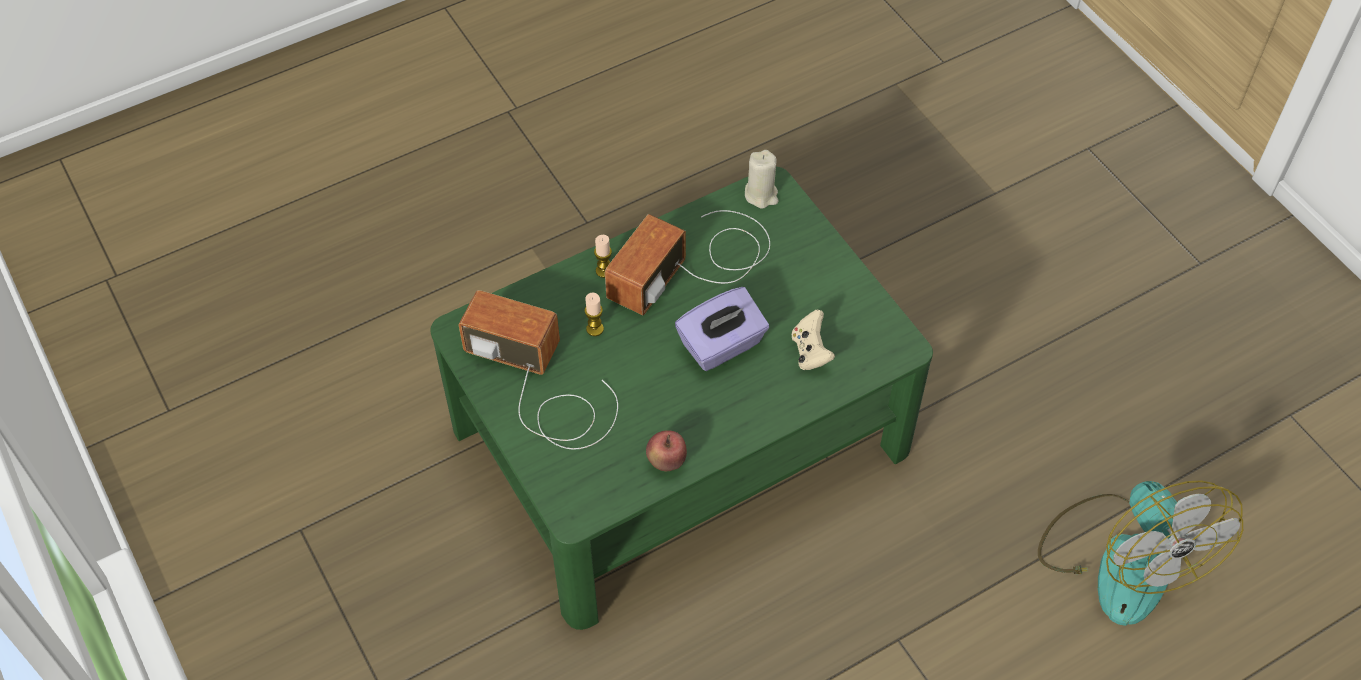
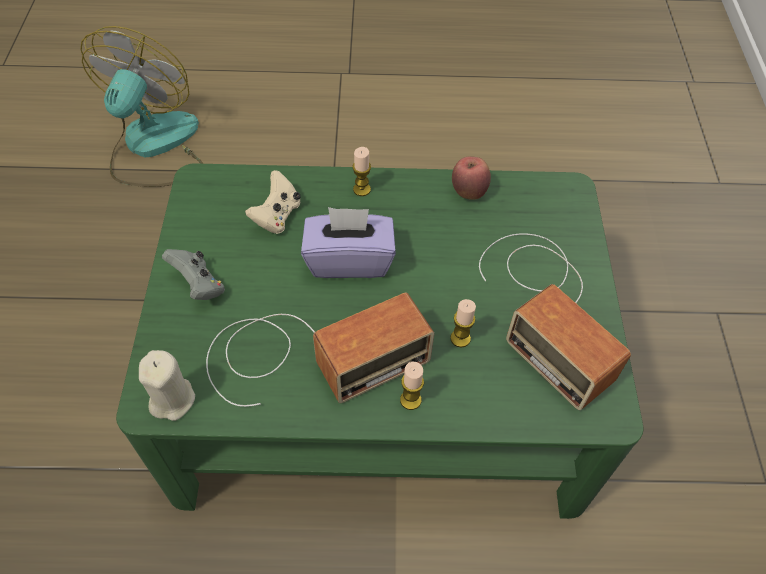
camera: 150 degrees left, 0 degrees up
none -> grey game controller [162,249,225,300]
none -> candle [352,147,371,196]

